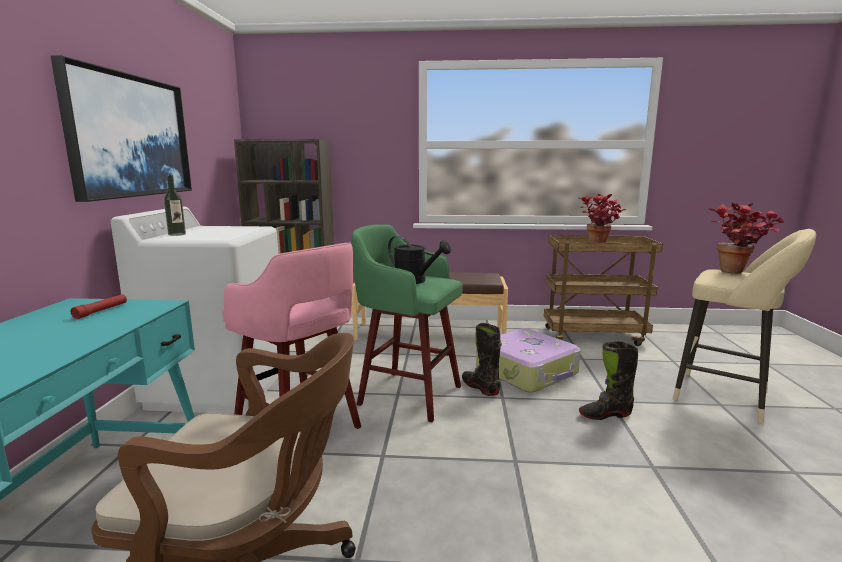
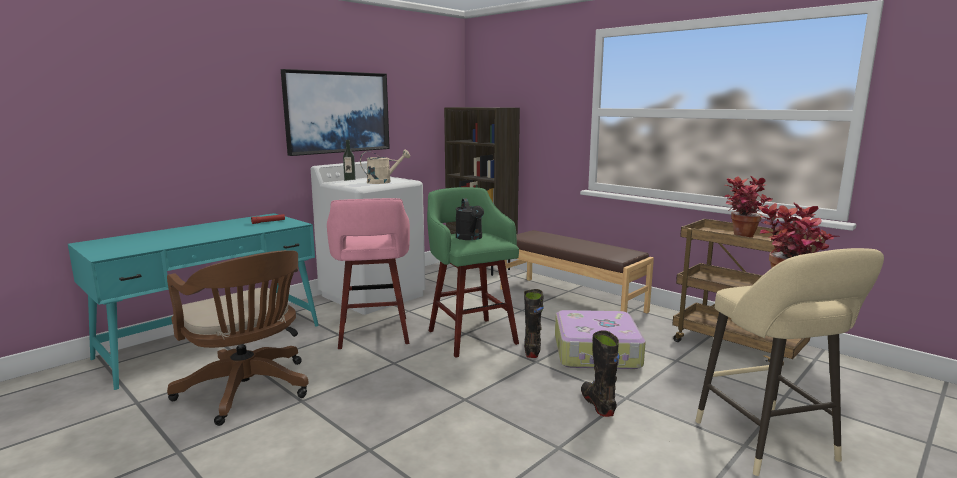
camera: 40 degrees right, 0 degrees up
black boot [579,341,638,420] -> black boot turned 45 degrees clockwise [581,330,620,417]
none -> beige watering can [360,149,410,184]

